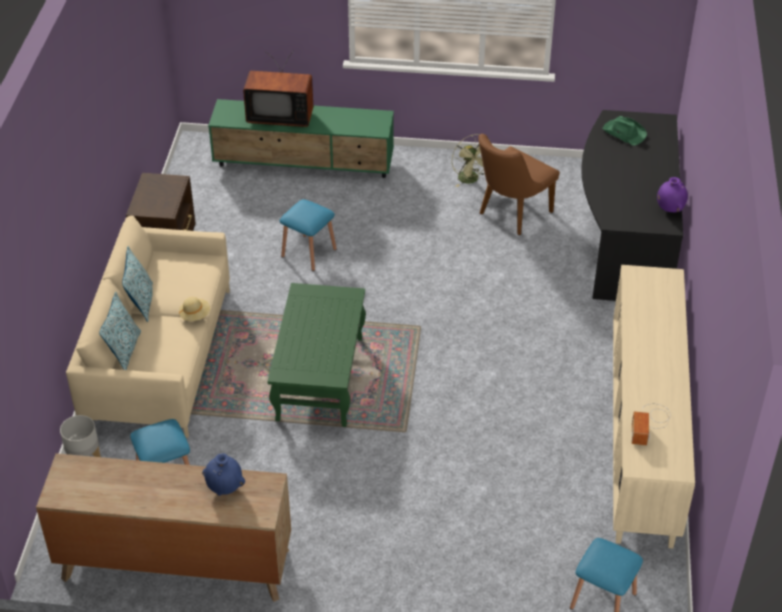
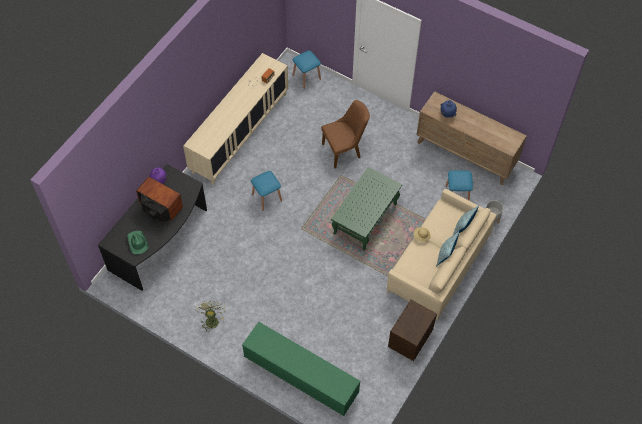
camera: 155 degrees left, 15 degrees up
television [243,50,313,127] -> television moved to [136,176,183,222]
blue stool [280,199,337,271] -> blue stool moved to [251,171,282,210]
brown chair [478,134,560,235] -> brown chair moved to [321,100,370,168]

